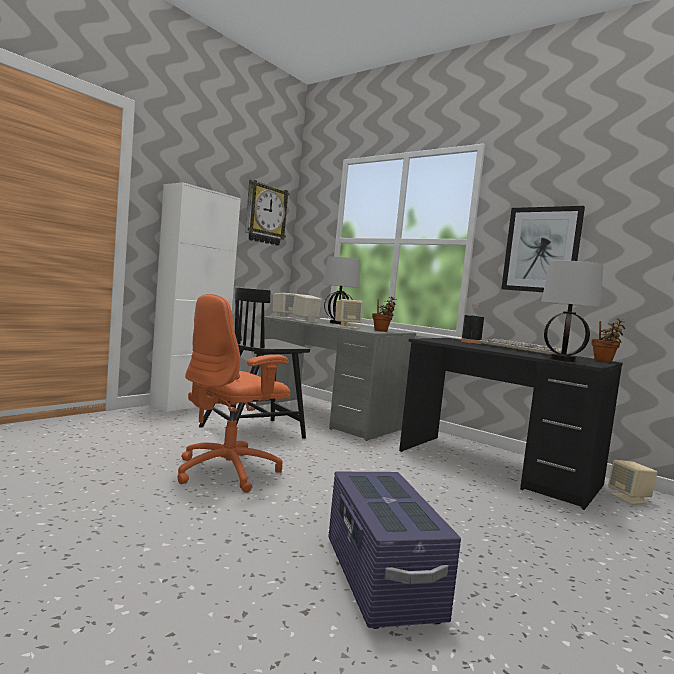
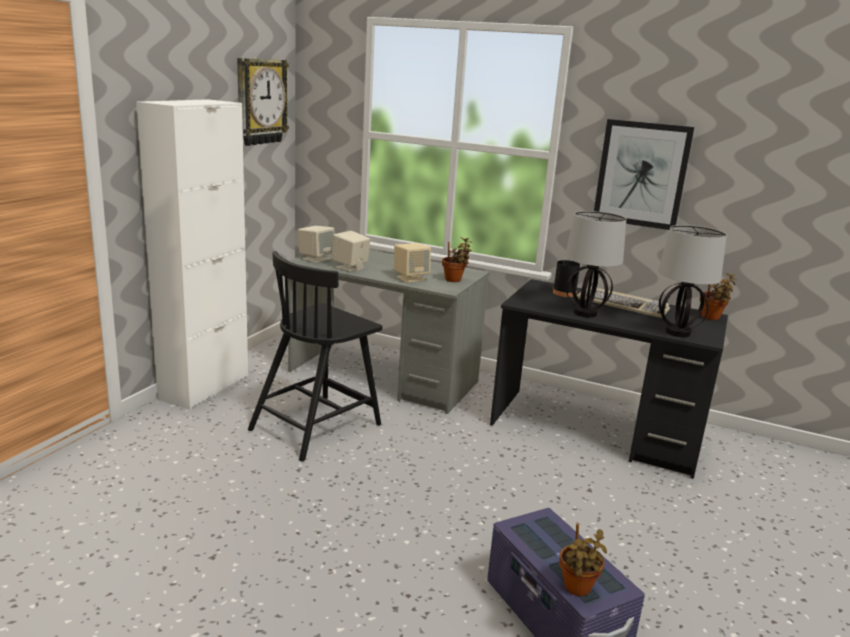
camera: 15 degrees left, 15 degrees up
orange office chair [177,294,290,493] -> none
table lamp [323,256,360,324] -> table lamp moved to [565,211,626,318]
beige speaker [608,460,657,504] -> none
none -> potted plant [560,524,607,596]

